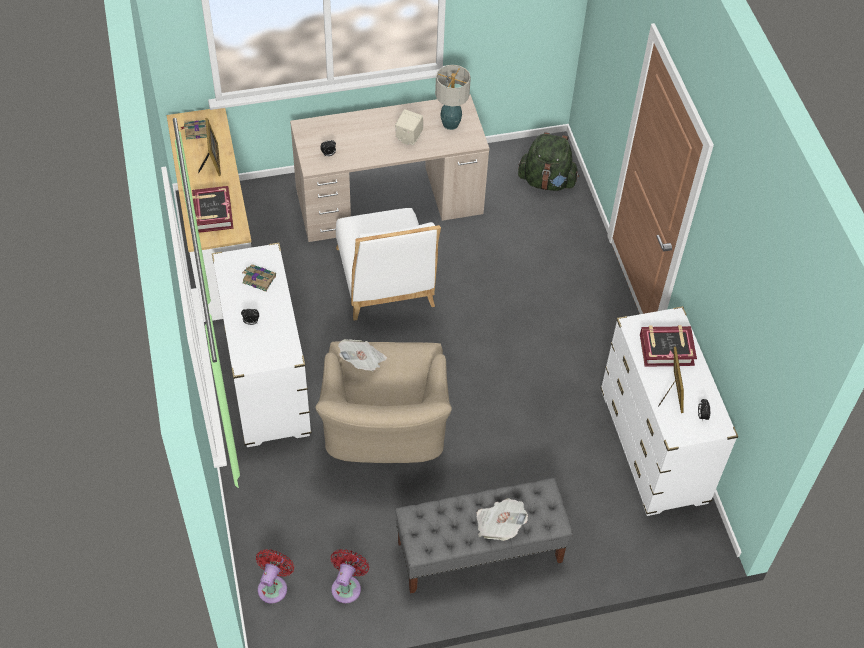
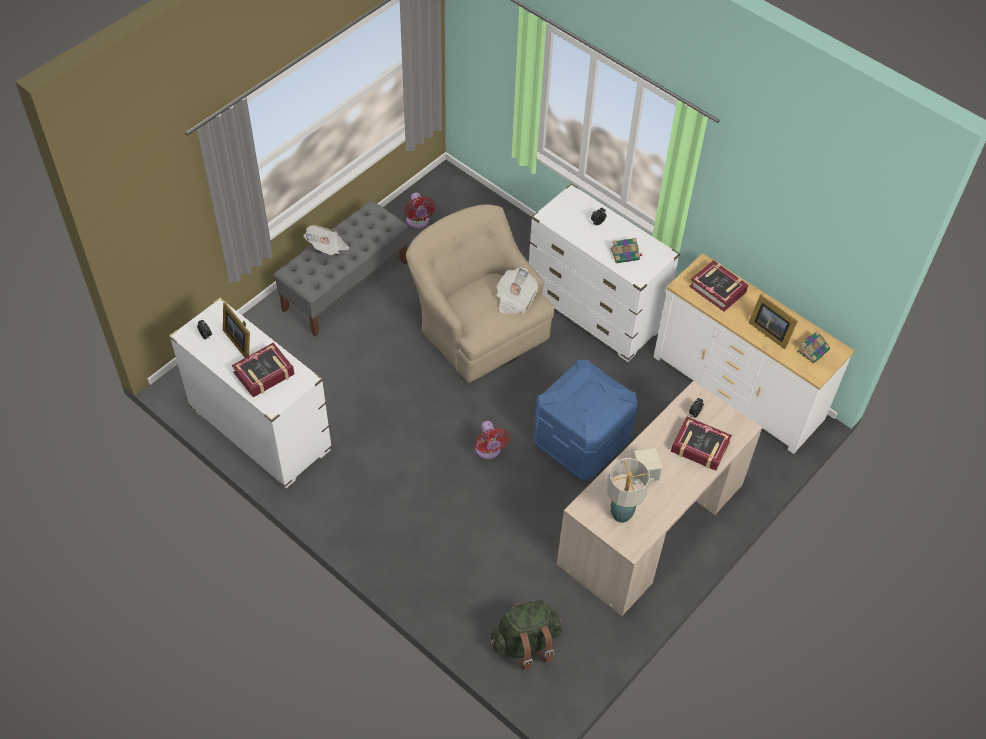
camera: 145 degrees right, 0 degrees up
red fan [256,549,294,604] -> red fan moved to [475,421,510,459]
white chair [336,208,441,320] -> blue storage box [533,360,638,480]
none -> book [671,417,732,471]

